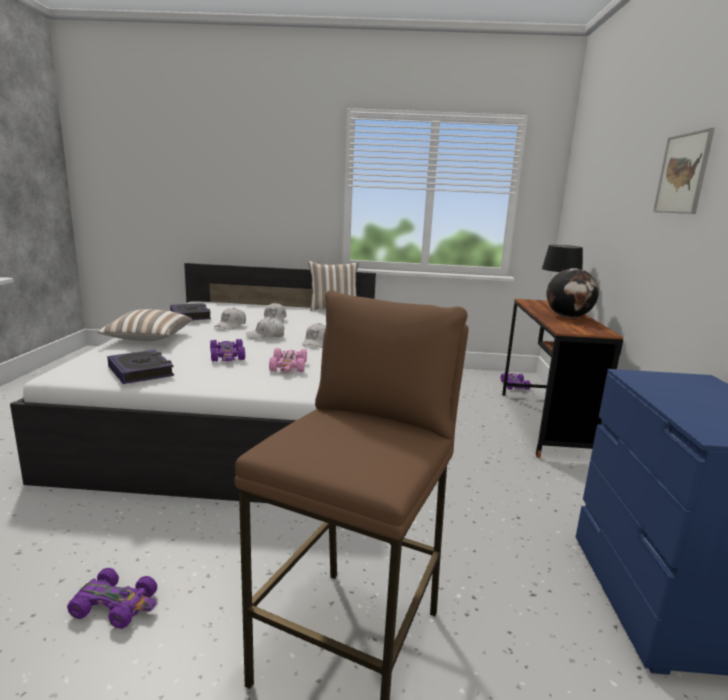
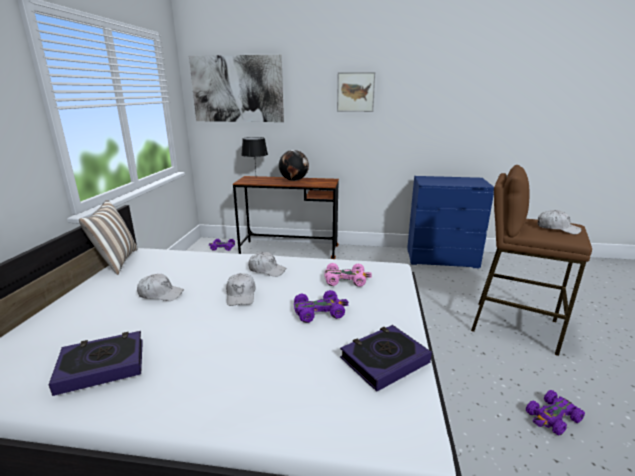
camera: 85 degrees left, 5 degrees up
purple toy car [67,568,157,629] -> purple toy car turned 135 degrees counterclockwise [526,390,585,435]
pillow [97,309,192,341] -> none
white cap [215,307,246,330] -> white cap moved to [537,210,582,234]
none -> picture [189,55,284,122]

